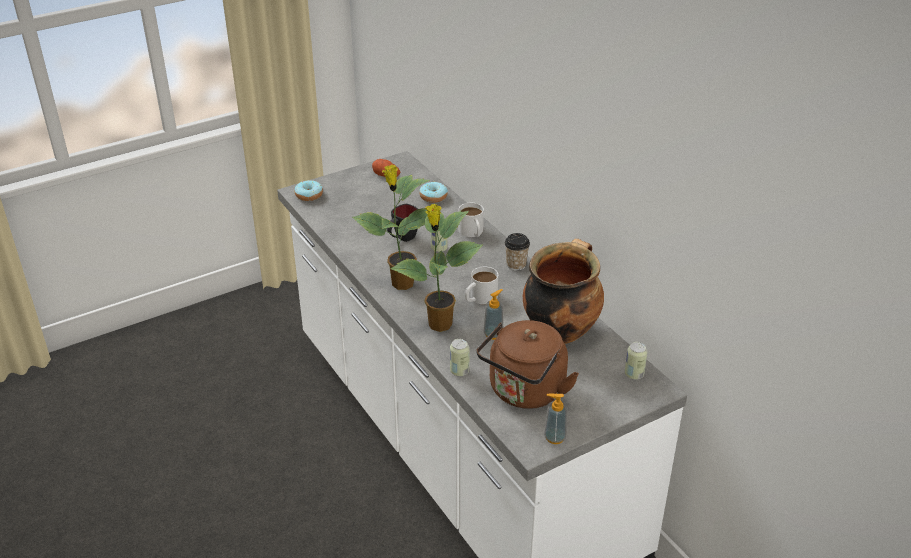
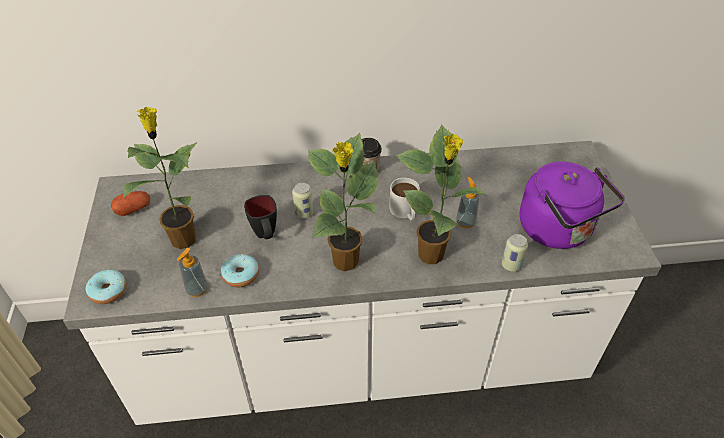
camera: 65 degrees left, 10 degrees up
donut [419,182,448,203] -> donut moved to [221,254,259,287]
white mug [459,203,484,237] -> none
brown kettle [476,320,579,409] -> purple kettle [520,162,625,249]
cooking pot [523,239,604,344] -> none
soap dispenser [544,394,567,444] -> soap dispenser moved to [177,248,208,297]
can [625,342,647,380] -> none
none -> potted plant [122,107,197,249]

